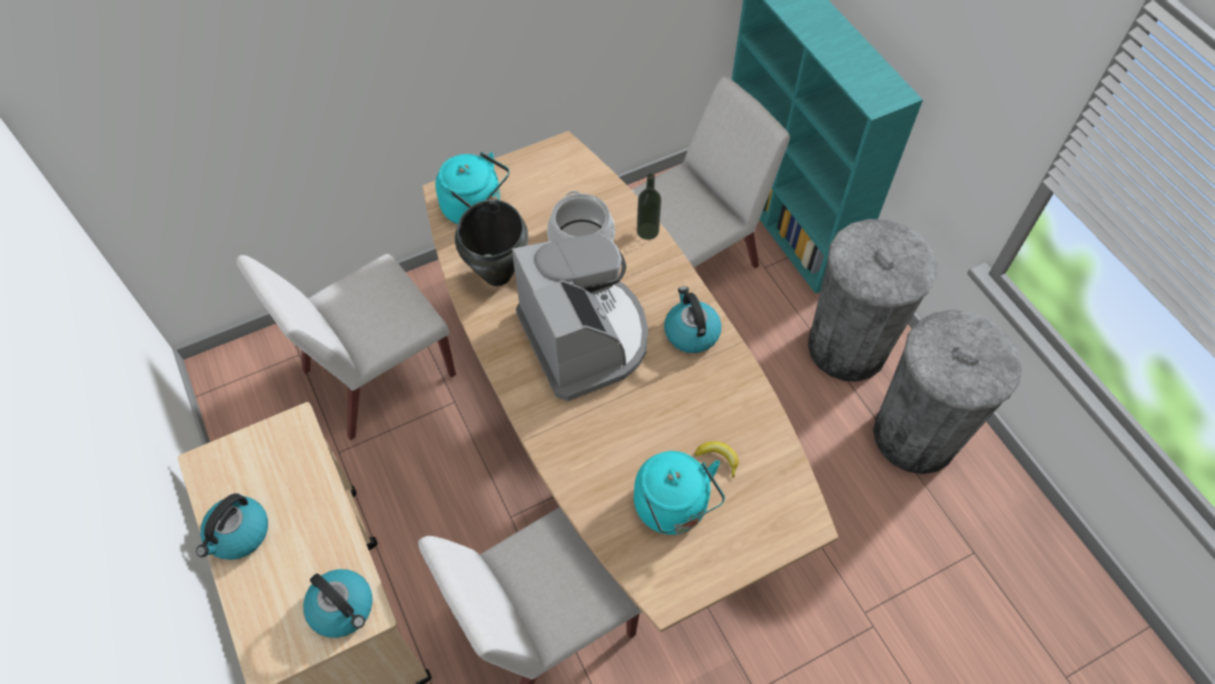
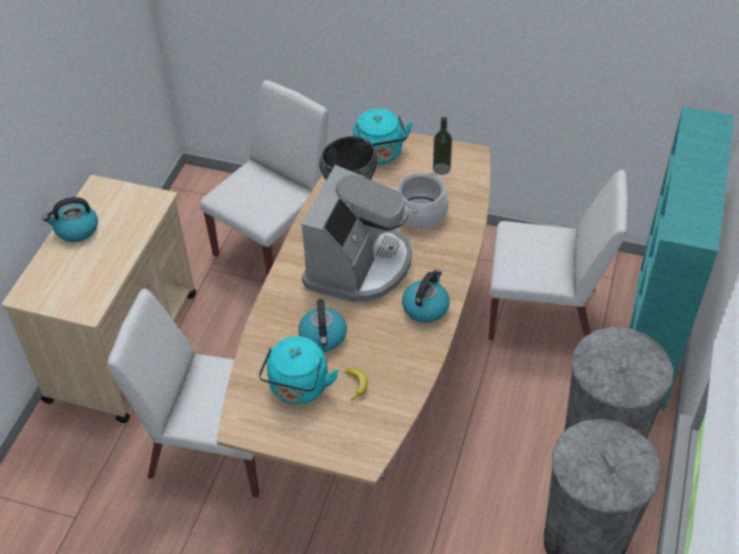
camera: 45 degrees right, 10 degrees down
white chair [236,254,456,440] -> white chair turned 120 degrees clockwise [200,80,328,276]
kettle [303,569,373,638] -> kettle moved to [298,299,347,352]
bottle [637,173,661,240] -> bottle moved to [433,117,452,175]

